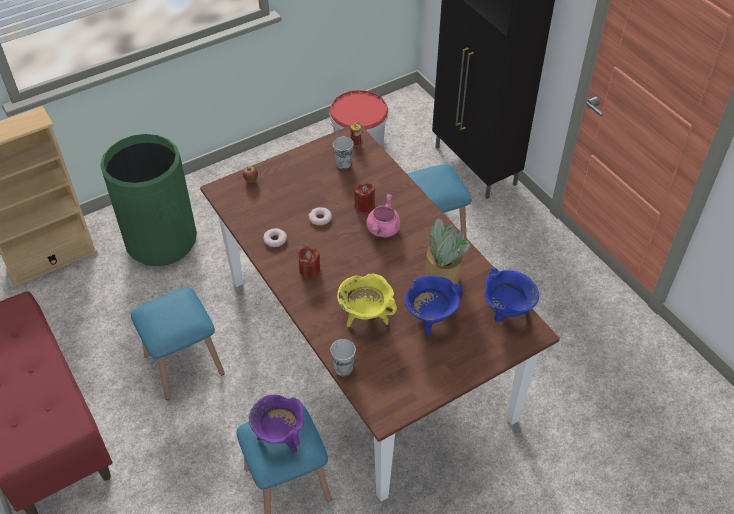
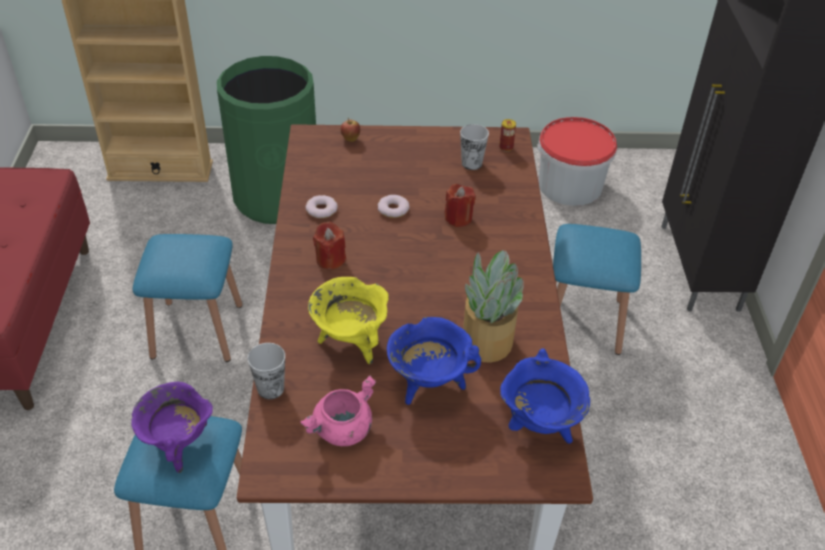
camera: 30 degrees right, 5 degrees down
pink cooking pot [366,194,401,237] -> pink cooking pot moved to [300,375,376,446]

